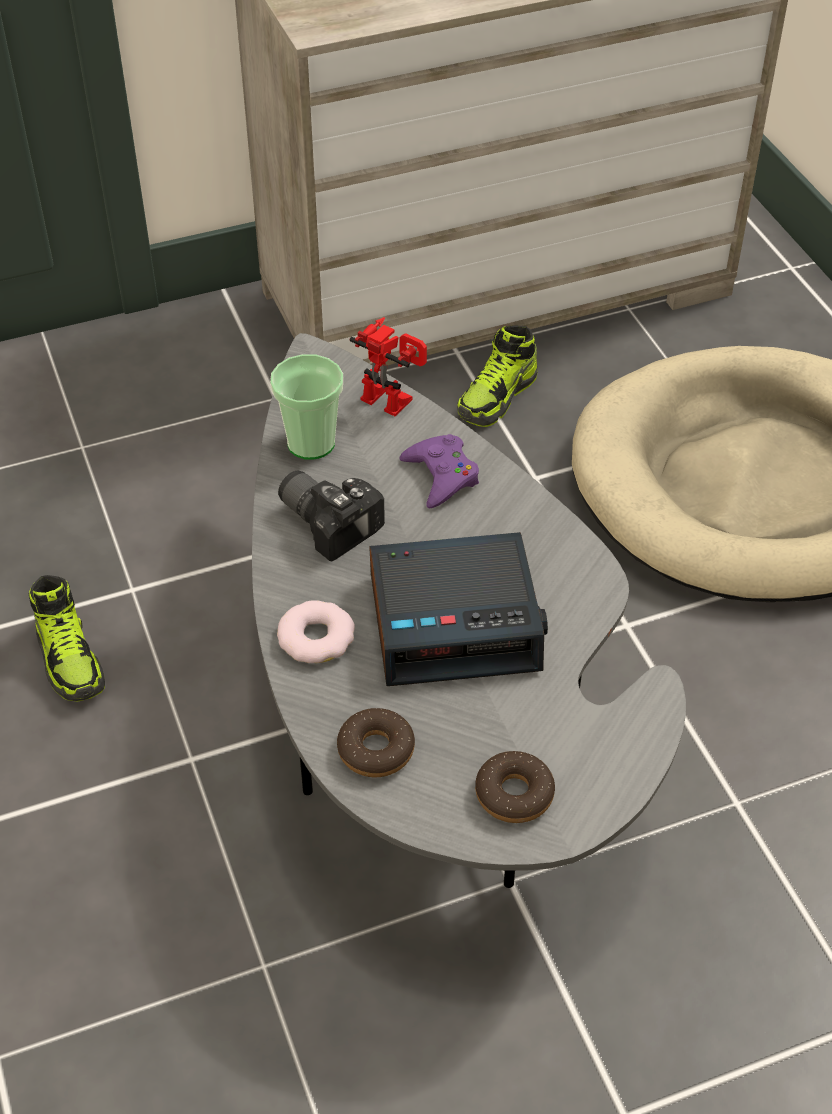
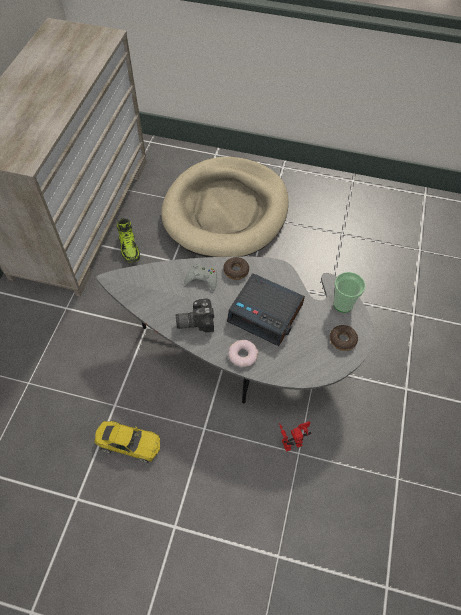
camera: 55 degrees left, 10 degrees up
shoe [28,575,105,701] -> yellow toy car [94,421,160,463]
cup [270,354,343,460] -> cup moved to [333,272,366,313]
donut [337,708,415,777] -> donut moved to [223,257,249,280]
toy robot [349,317,427,416] -> toy robot moved to [279,422,311,452]
alarm clock [369,532,548,686] -> alarm clock turned 90 degrees clockwise [227,273,305,346]
purple game controller [400,434,479,508] -> grey game controller [184,263,217,291]

